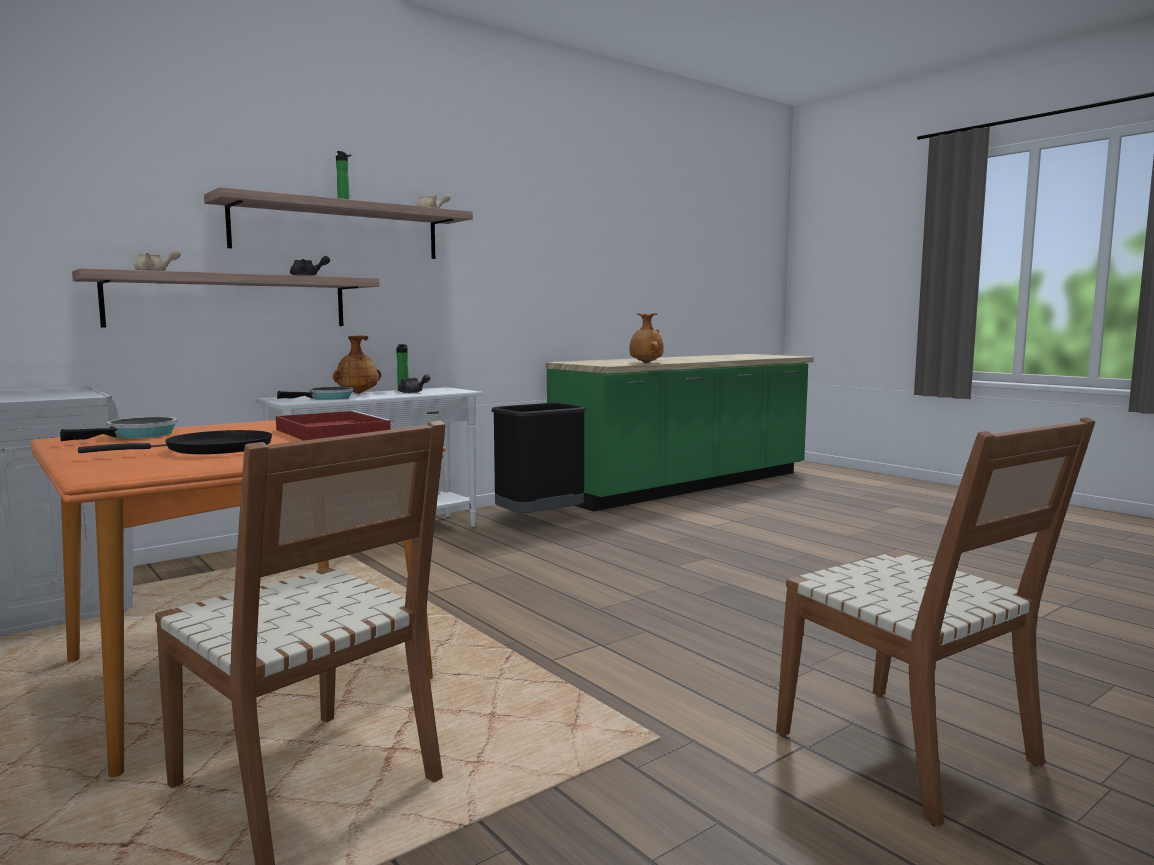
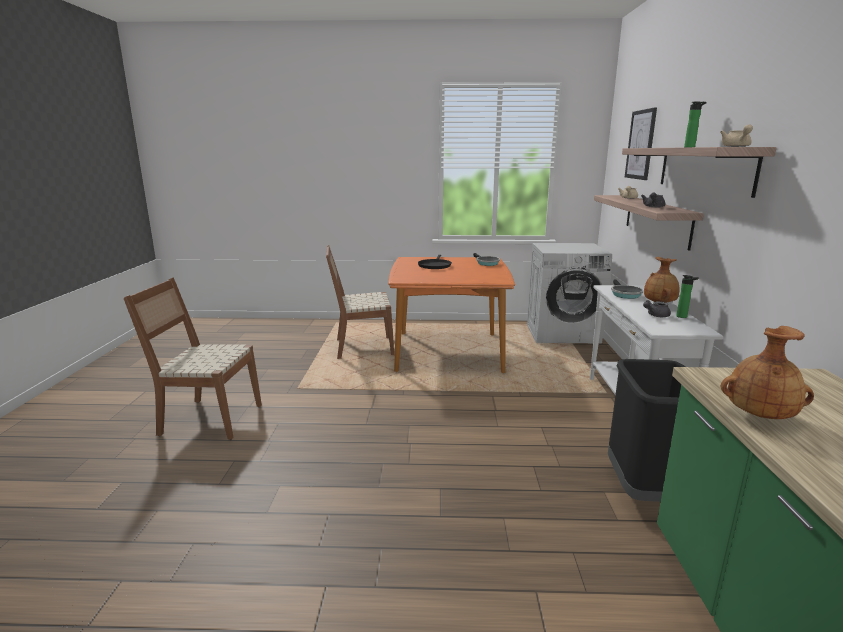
camera: 130 degrees right, 10 degrees up
red tray [276,410,394,441] -> none
none -> picture [625,108,657,180]

